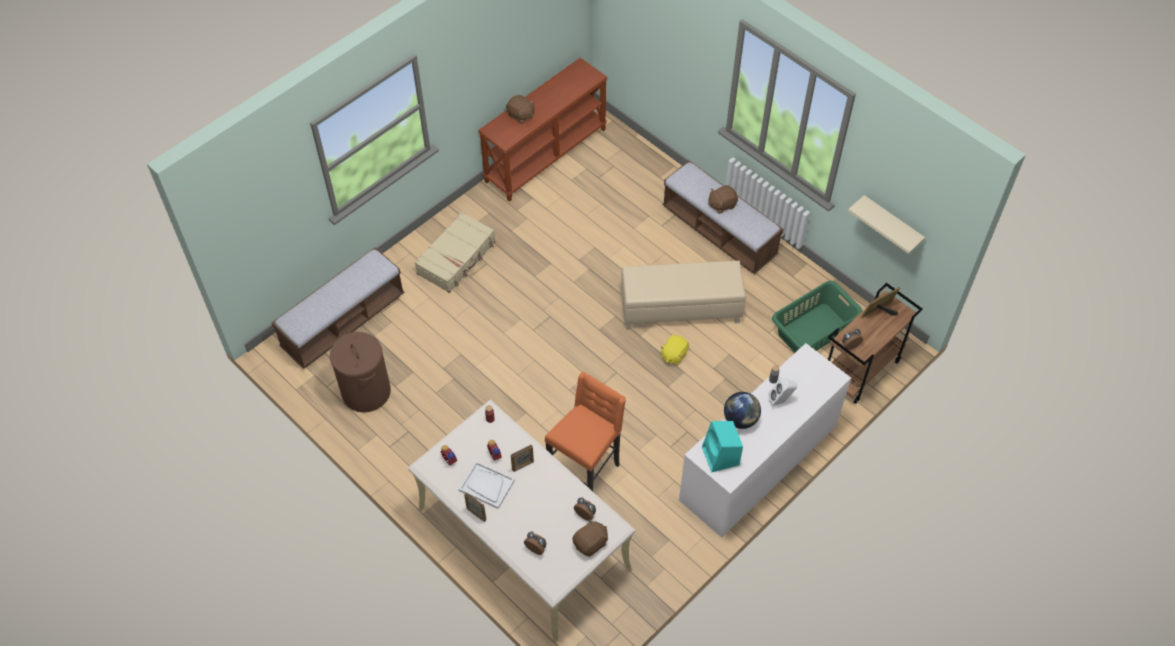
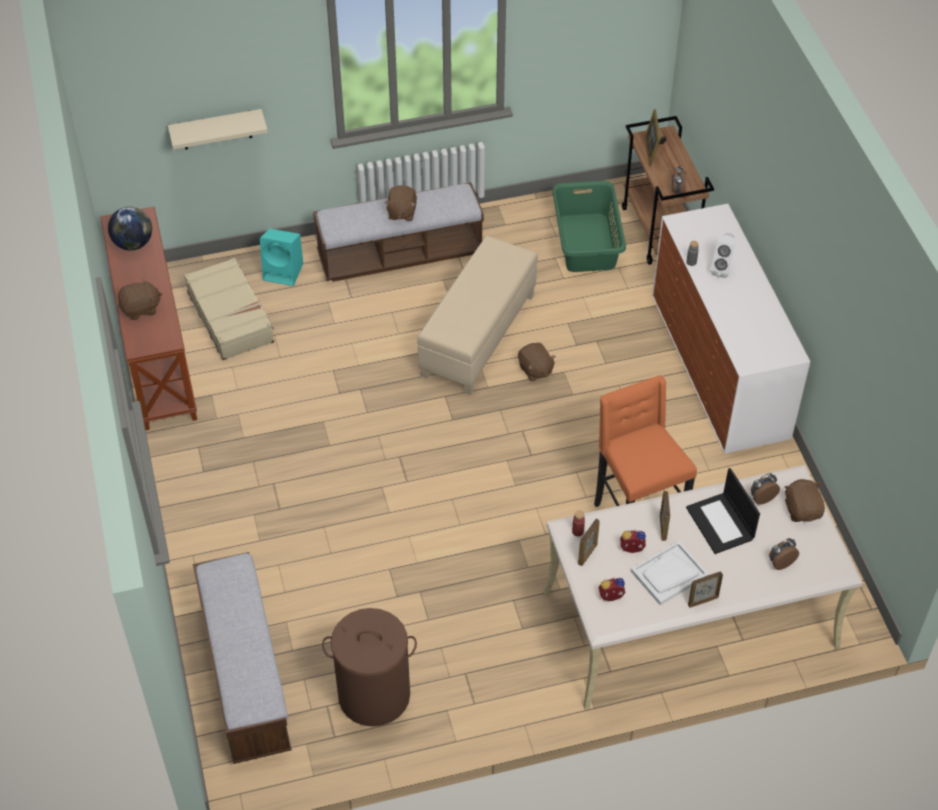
camera: 60 degrees left, 5 degrees down
beige suitcase [415,212,496,293] -> beige suitcase moved to [184,258,274,360]
yellow plush toy [660,335,689,365] -> brown plush toy [518,343,556,381]
turquoise speaker [702,421,743,472] -> turquoise speaker moved to [260,229,303,286]
globe [724,392,761,429] -> globe moved to [108,207,152,250]
beige shelf [848,195,925,254] -> beige shelf moved to [168,109,268,150]
none -> picture frame [578,519,600,566]
none -> laptop [686,468,760,554]

